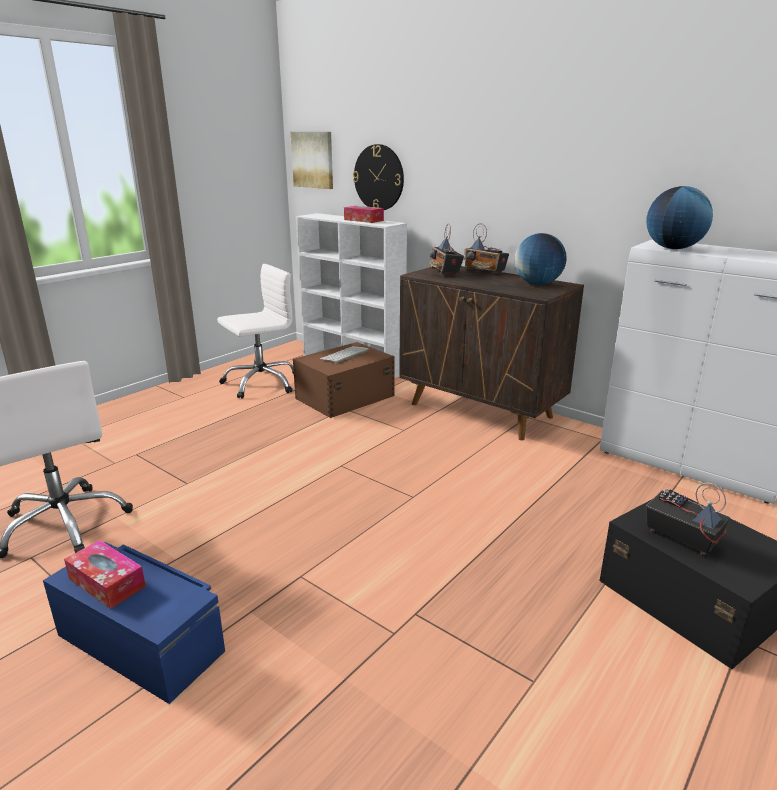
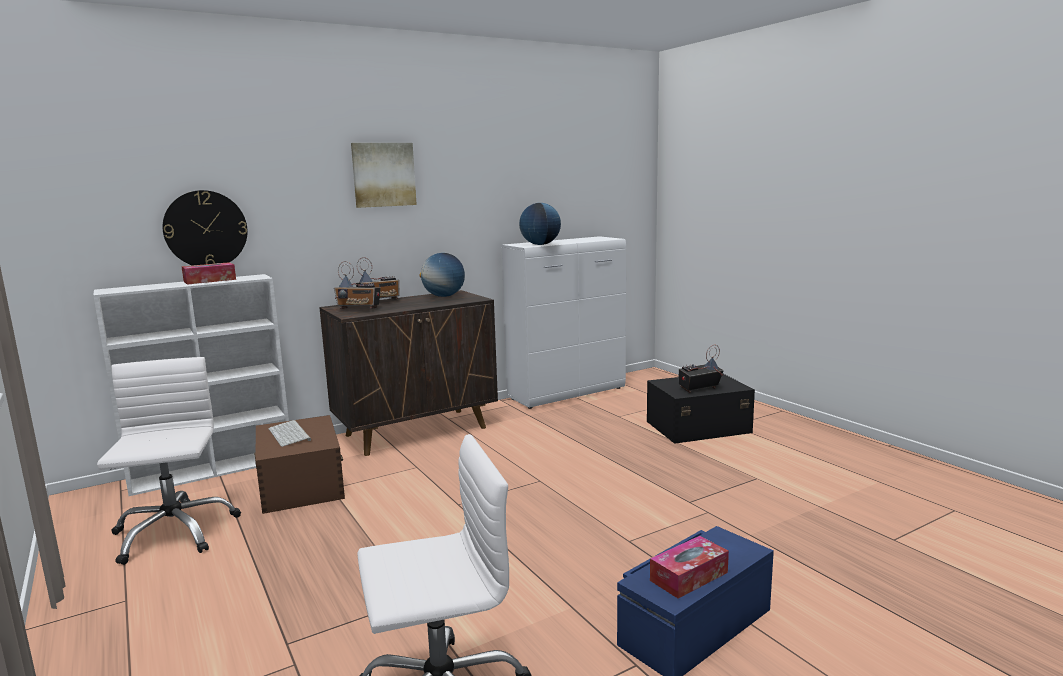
camera: 70 degrees left, 10 degrees down
picture [291,132,333,189] -> picture moved to [351,143,417,208]

